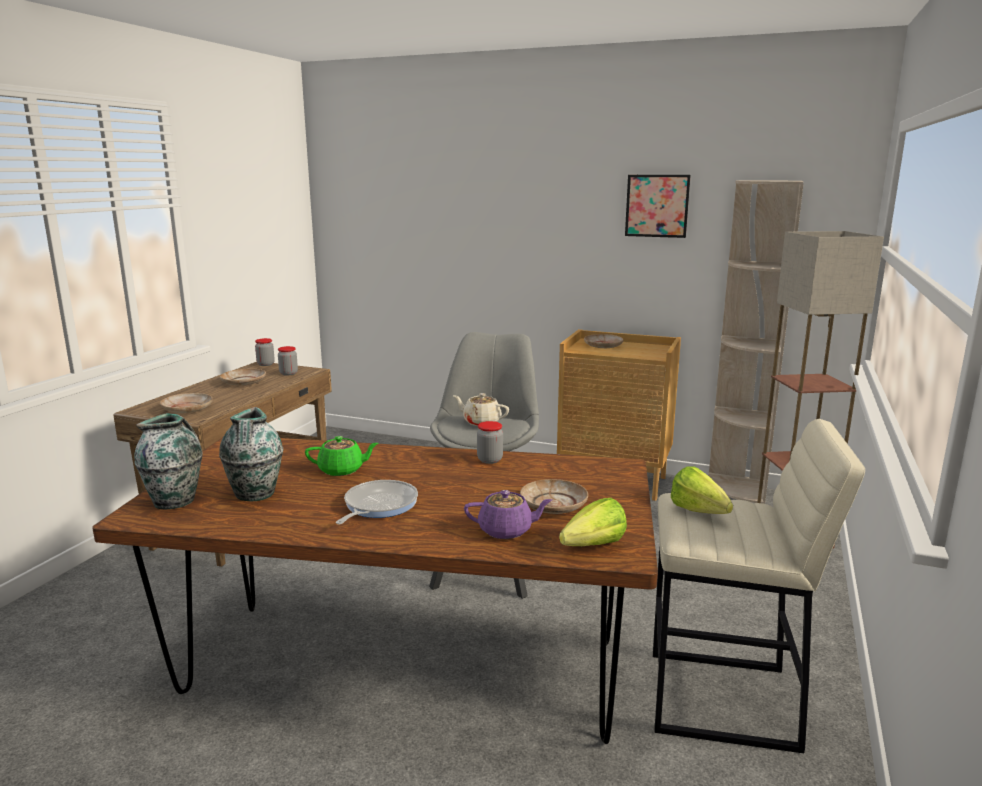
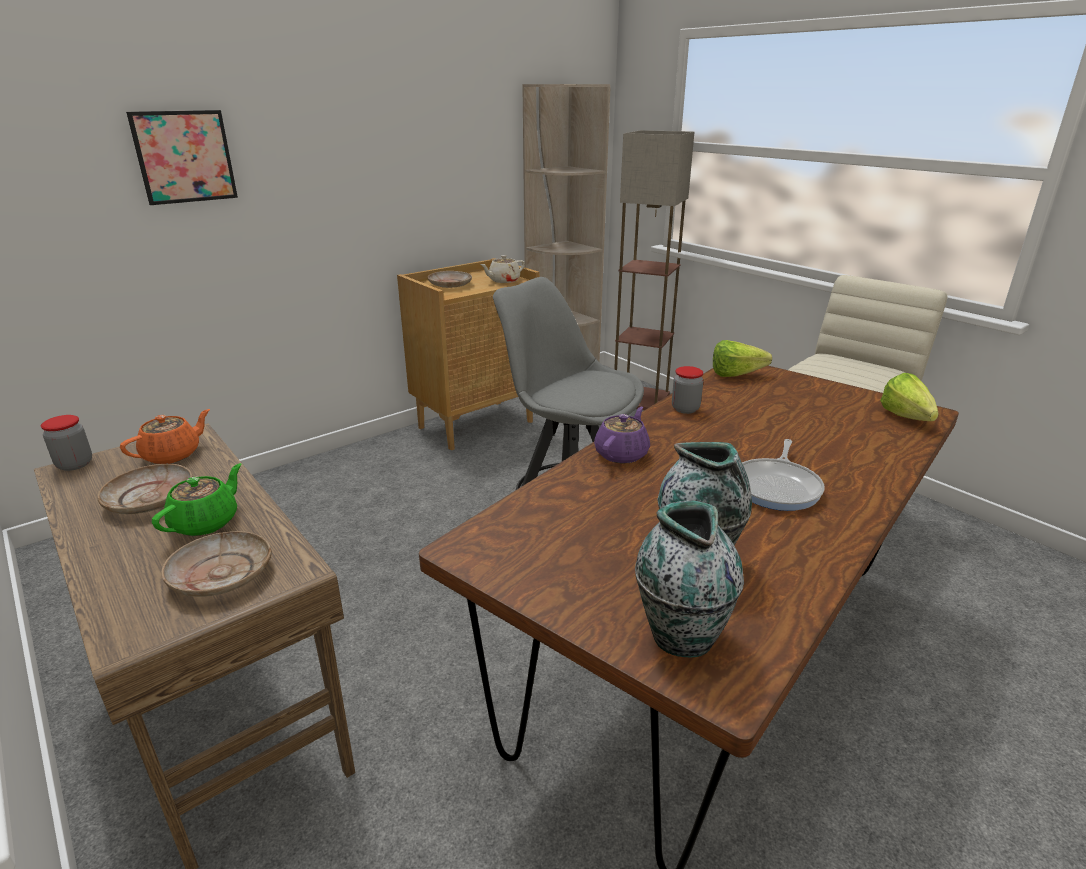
camera: 60 degrees left, 10 degrees up
jar [278,346,298,375] -> orange teapot [120,409,210,464]
green teapot [305,436,379,476] -> green teapot moved to [152,463,241,536]
frying pan [336,480,418,524] -> frying pan turned 120 degrees counterclockwise [742,439,825,511]
beige teapot [453,393,509,426] -> beige teapot moved to [480,255,525,283]
purple teapot [464,490,552,539] -> purple teapot moved to [594,407,650,463]
beige plate [520,479,588,514] -> none
picture [625,175,691,238] -> picture moved to [126,110,238,205]
lettuce [671,466,733,514] -> lettuce moved to [713,340,772,377]

